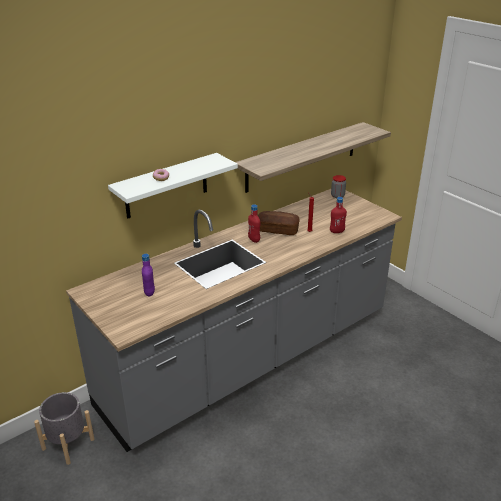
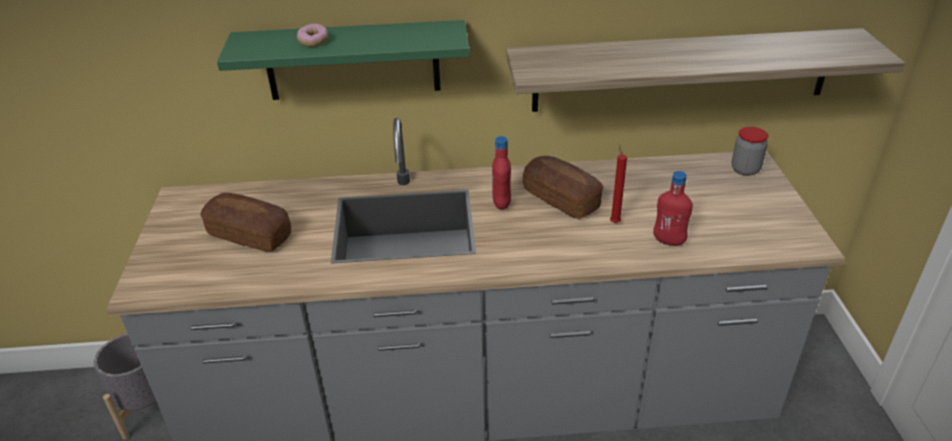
camera: 35 degrees right, 5 degrees up
white shelf [108,153,238,219] -> green shelf [217,20,470,100]
purple bottle [142,254,155,297] -> bread [200,193,291,251]

